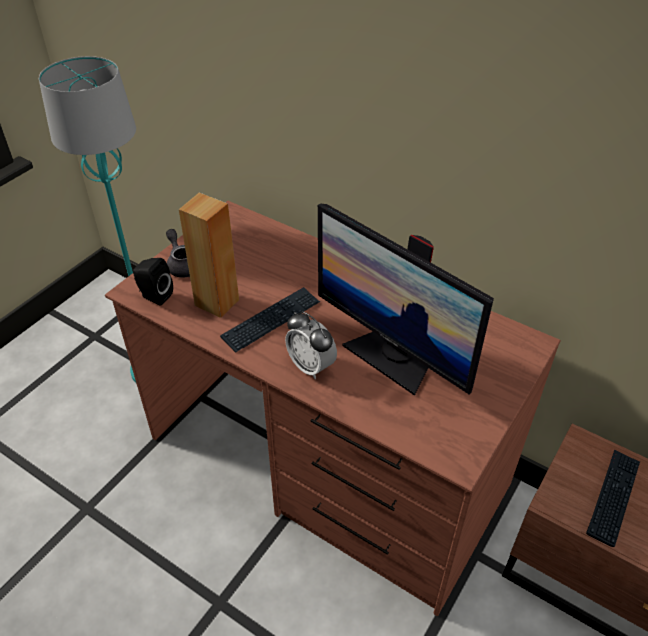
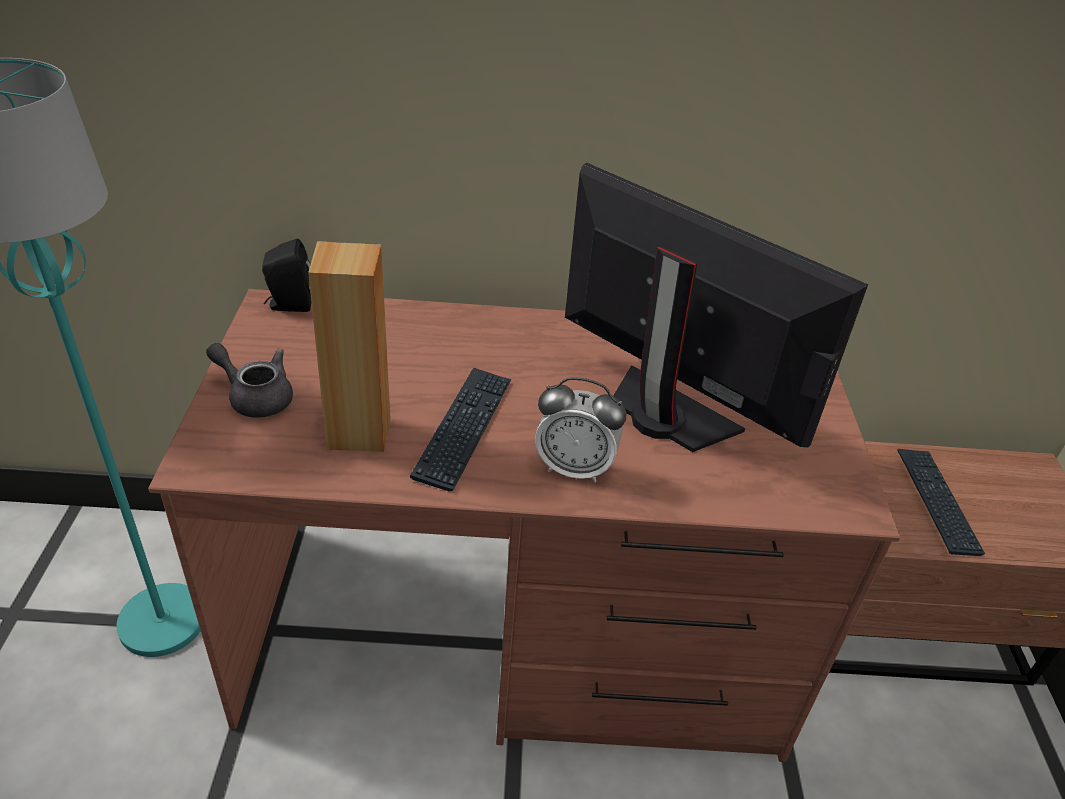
camera: 35 degrees left, 5 degrees down
black speaker [133,258,173,306] -> black speaker moved to [262,239,311,312]
monitor [318,203,494,396] -> monitor turned 150 degrees counterclockwise [565,163,868,452]

